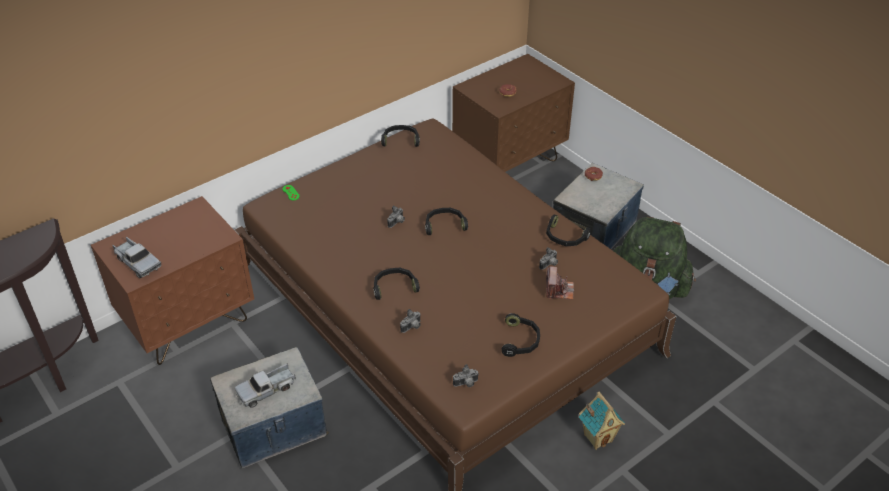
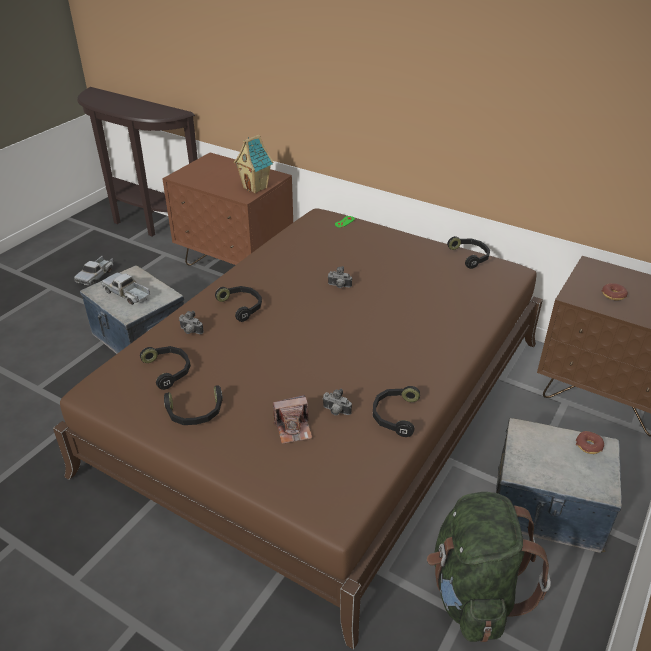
camera: 70 degrees right, 5 degrees down
toy truck [112,237,162,278] -> toy truck moved to [74,256,114,286]
black headphones [425,208,468,235] -> black headphones moved to [140,346,191,390]
camera [453,364,479,387] -> none
toy house [579,391,625,450] -> toy house moved to [234,134,273,193]

